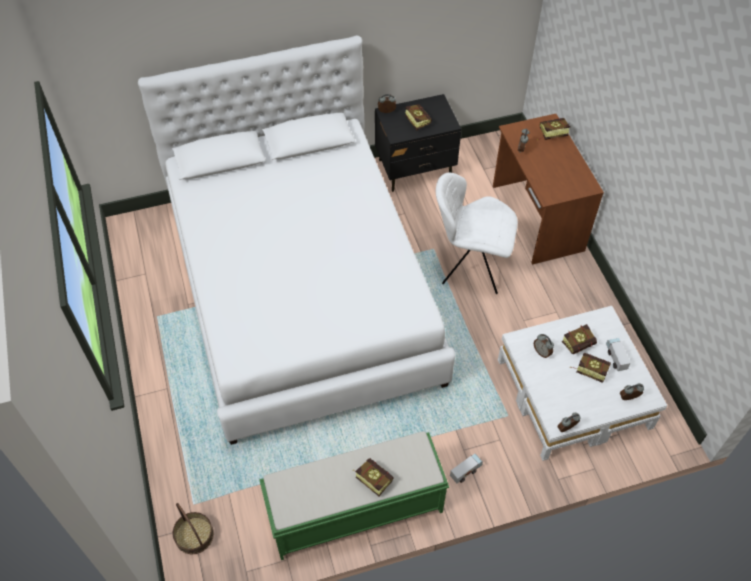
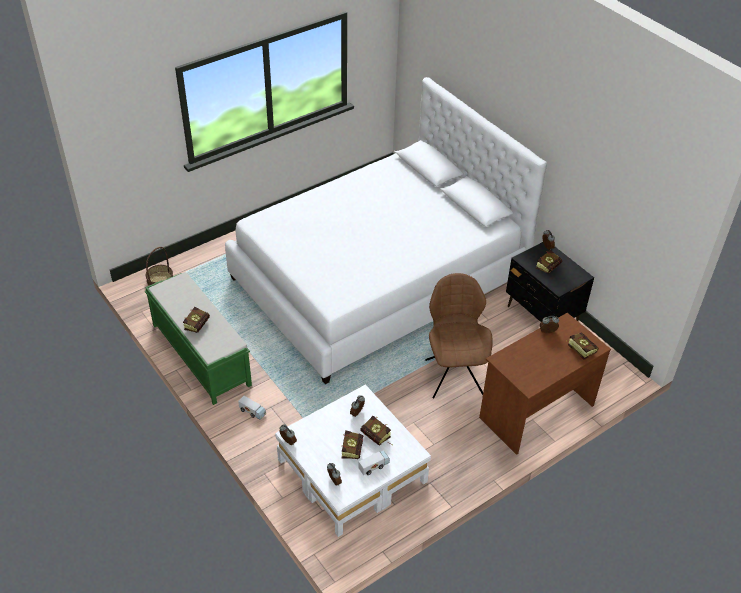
camera: 70 degrees right, 10 degrees down
white chair [436,173,518,294] -> brown chair [425,273,492,398]

